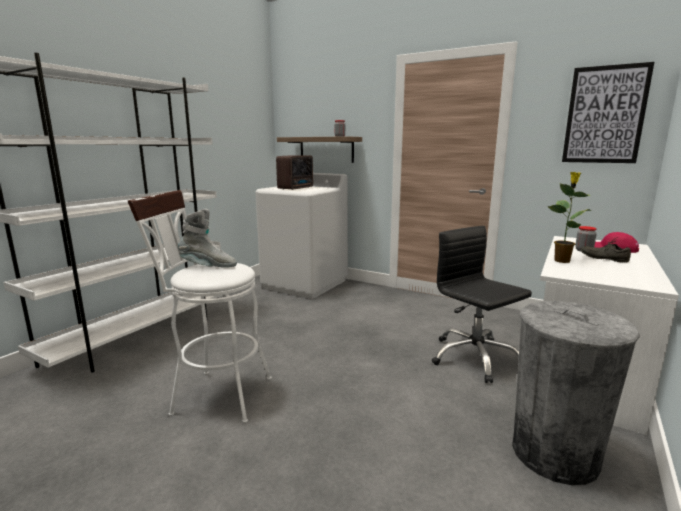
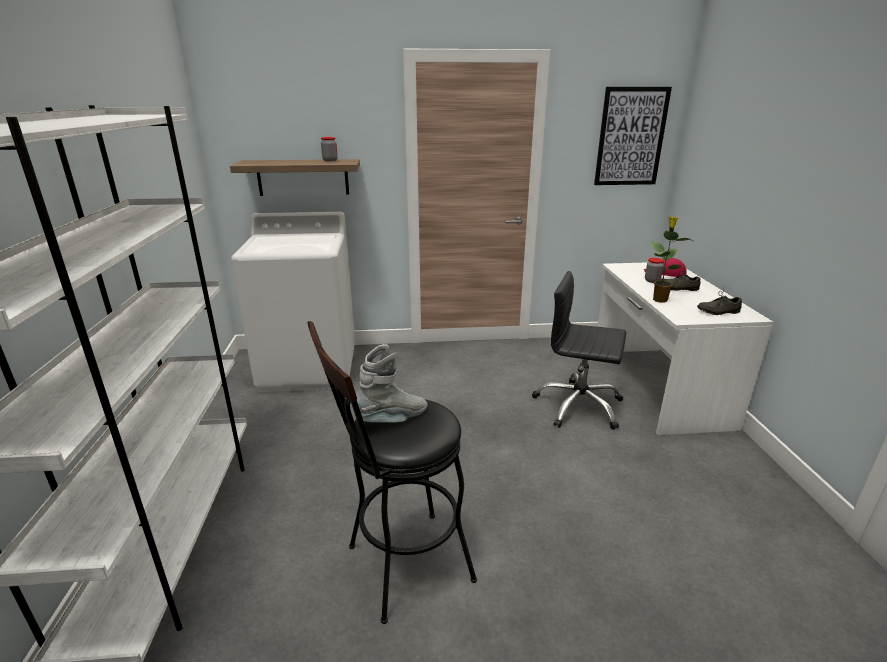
camera: 35 degrees left, 10 degrees up
white stool [128,190,272,423] -> black stool [307,321,477,624]
radio [276,155,313,190] -> none
grey trash can [512,301,640,485] -> none
none -> grey shoe [697,289,742,315]

